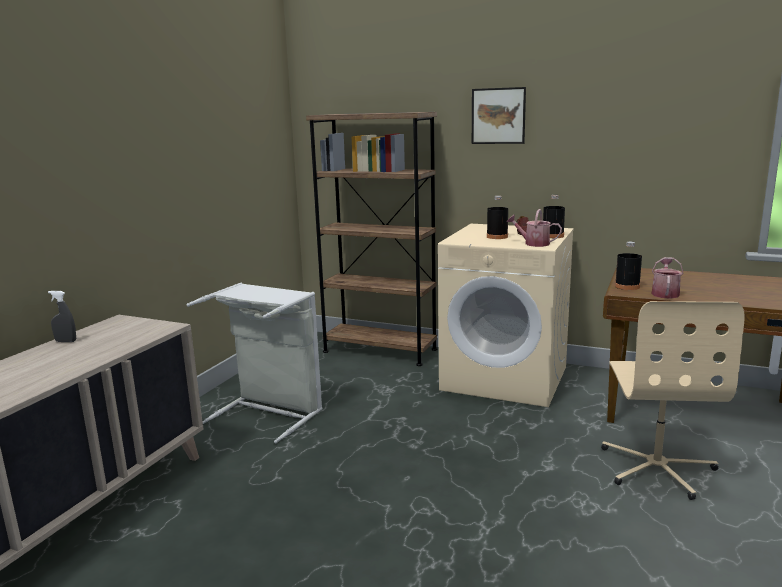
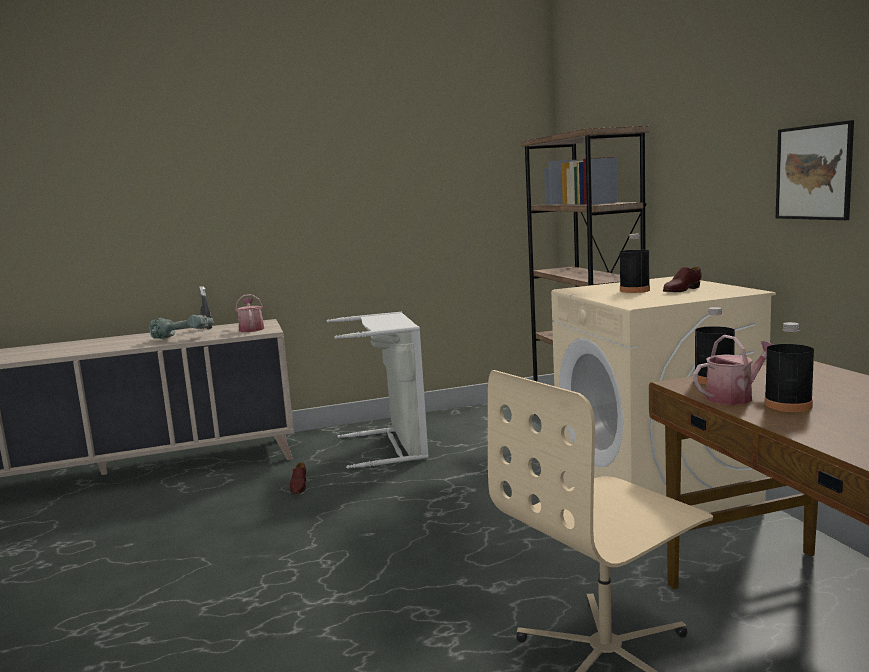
camera: 50 degrees right, 5 degrees down
picture [472,87,526,144] -> picture moved to [776,120,854,220]
watering can [507,209,562,247] -> watering can moved to [235,294,264,332]
black bottle [543,195,565,238] -> black bottle moved to [764,322,814,412]
none -> power drill [150,315,214,339]
none -> brown shoe [289,462,306,495]

